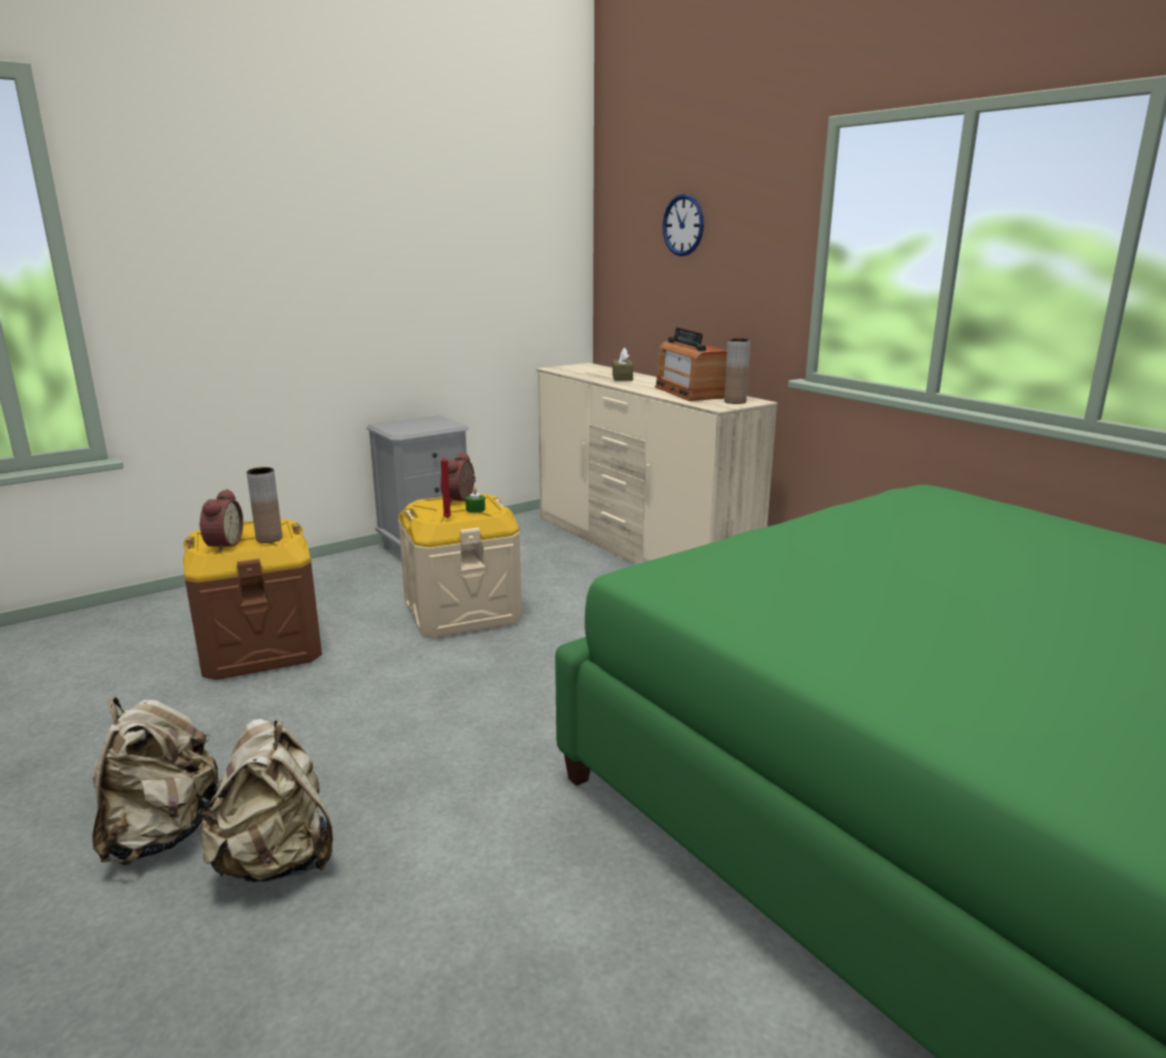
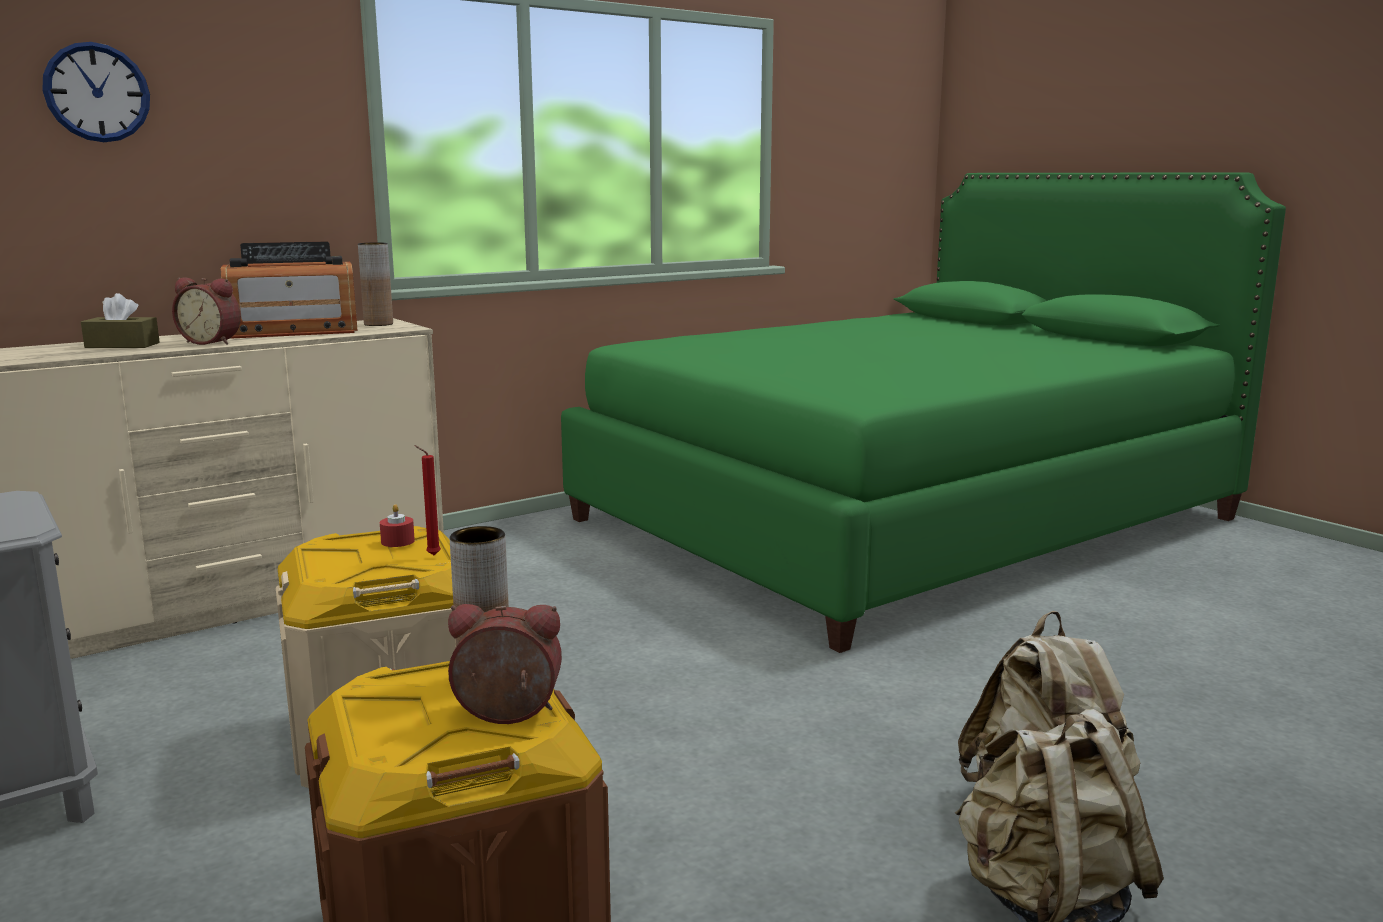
camera: 90 degrees left, 5 degrees down
alarm clock [440,452,476,504] -> alarm clock moved to [172,277,241,345]
green candle [466,487,485,513] -> red candle [380,504,415,547]

